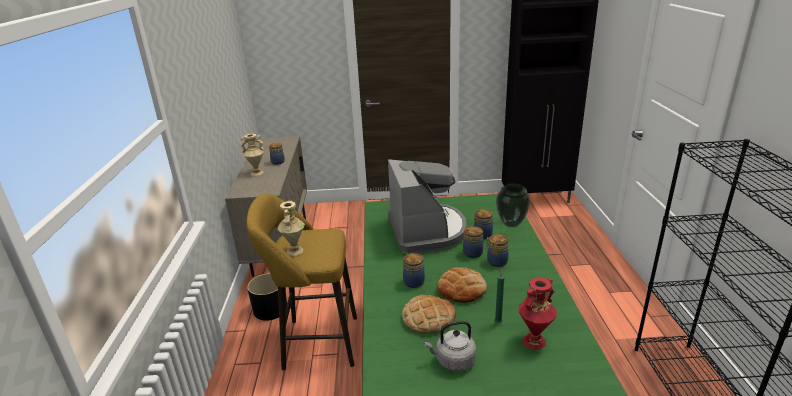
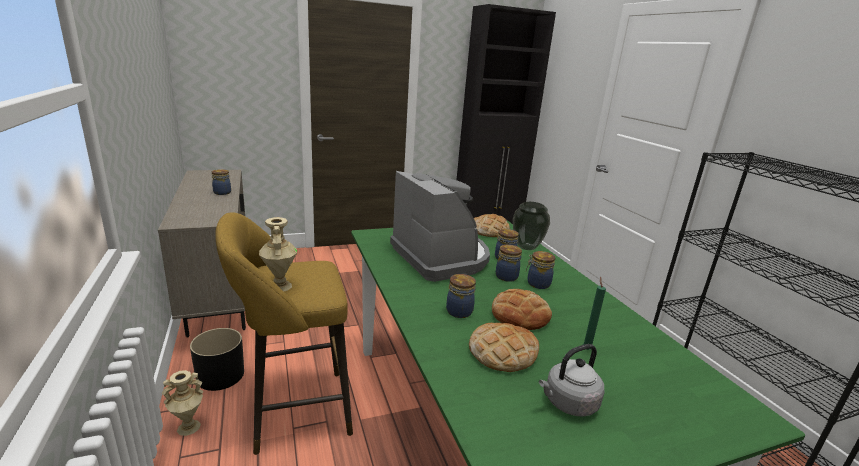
camera: 20 degrees left, 5 degrees down
beige vase [240,134,264,176] -> beige vase moved to [161,370,203,436]
red vase [518,277,557,350] -> none
none -> bread [474,214,510,237]

